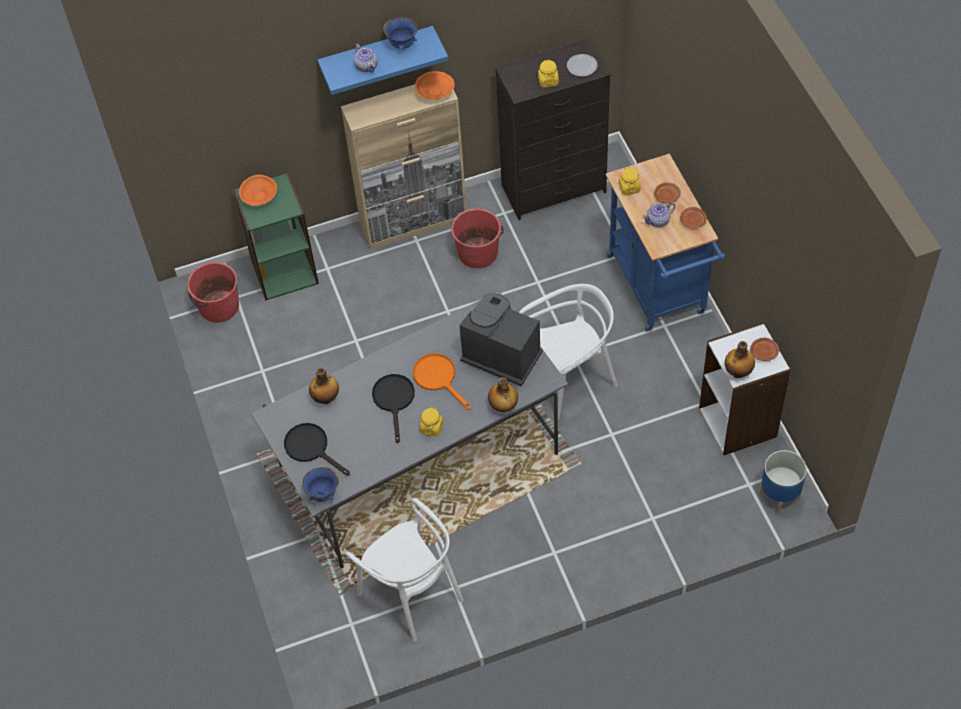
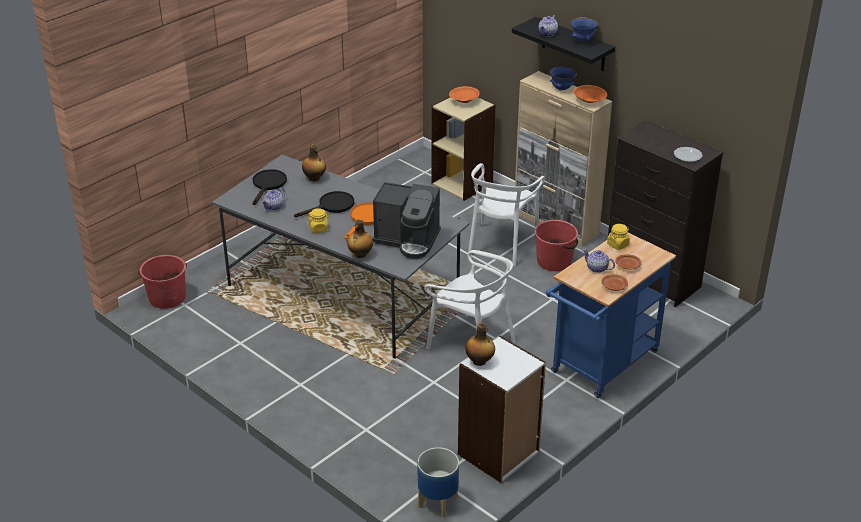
camera: 60 degrees right, 20 degrees down
red bucket [187,262,239,322] -> red bucket moved to [138,255,187,309]
green bookcase [233,173,319,300] -> beige bookcase [432,97,496,201]
blue bowl [302,467,339,502] -> blue bowl moved to [549,67,577,90]
blue shelf [317,26,448,95] -> black shelf [512,17,615,71]
white chair [345,498,464,641] -> white chair moved to [468,163,545,266]
coffee machine [460,293,543,386] -> coffee machine turned 105 degrees clockwise [372,182,441,259]
yellow jar [538,59,559,88] -> none
brown plate [750,338,779,361] -> none
none -> teapot [261,188,285,210]

